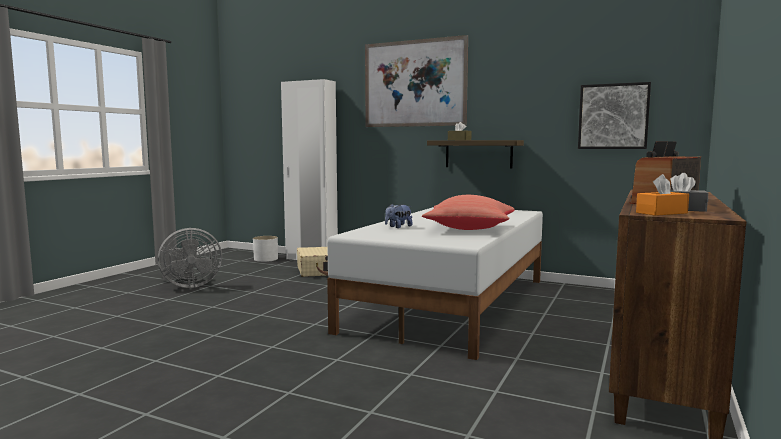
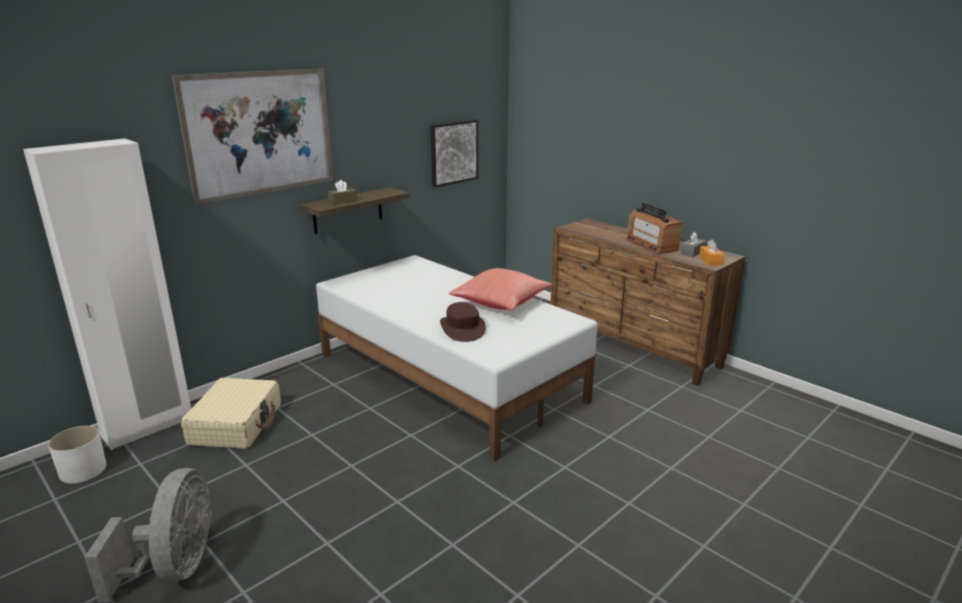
camera: 70 degrees left, 15 degrees up
plush toy [385,204,413,228] -> brown hat [440,302,486,342]

